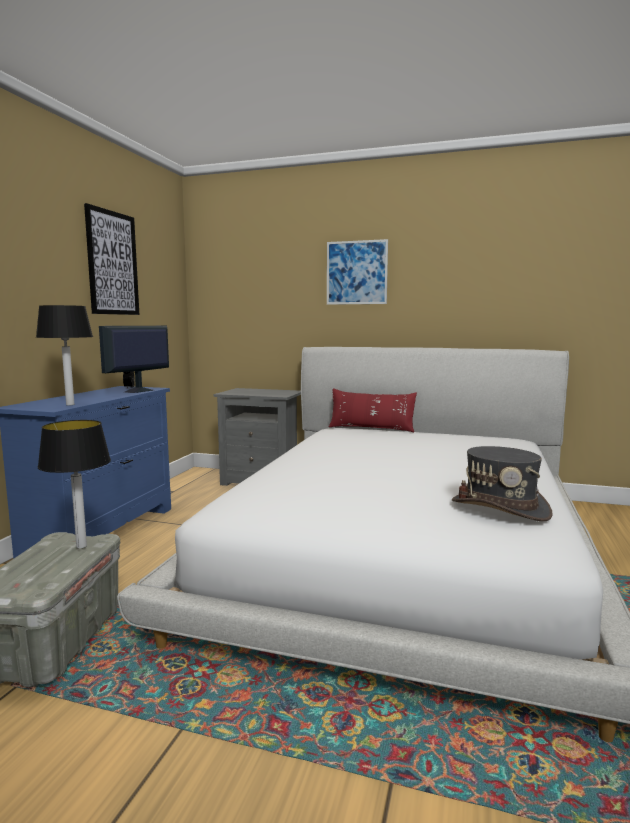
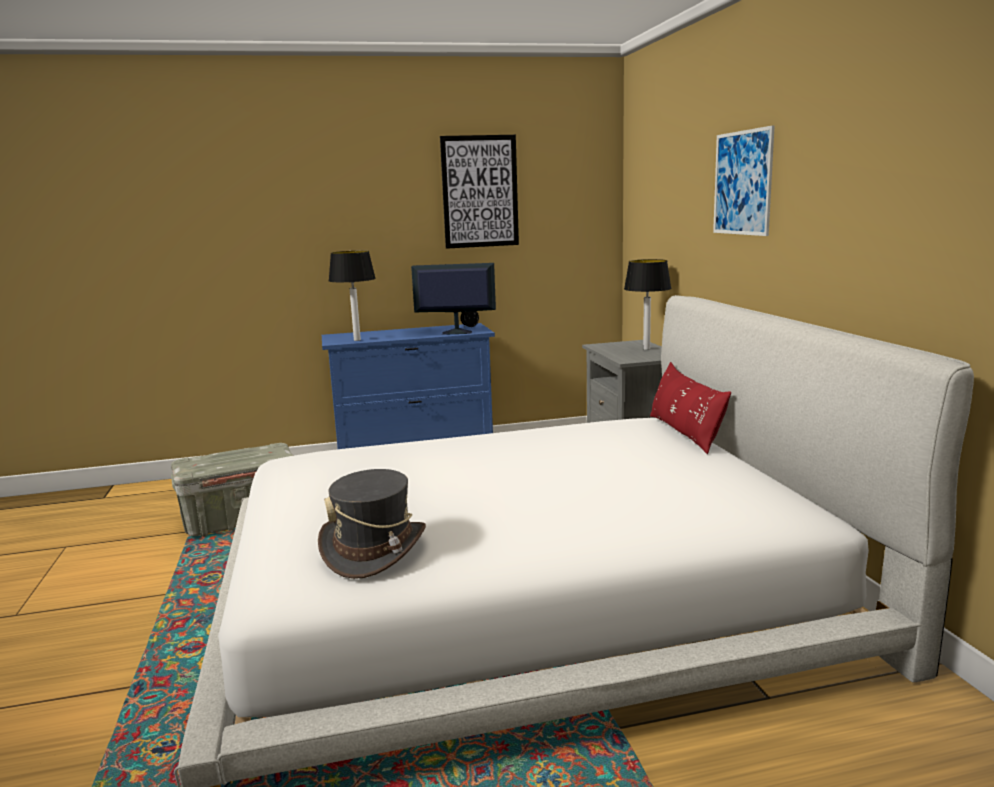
camera: 60 degrees right, 5 degrees up
table lamp [38,420,111,548] -> table lamp moved to [624,259,671,350]

